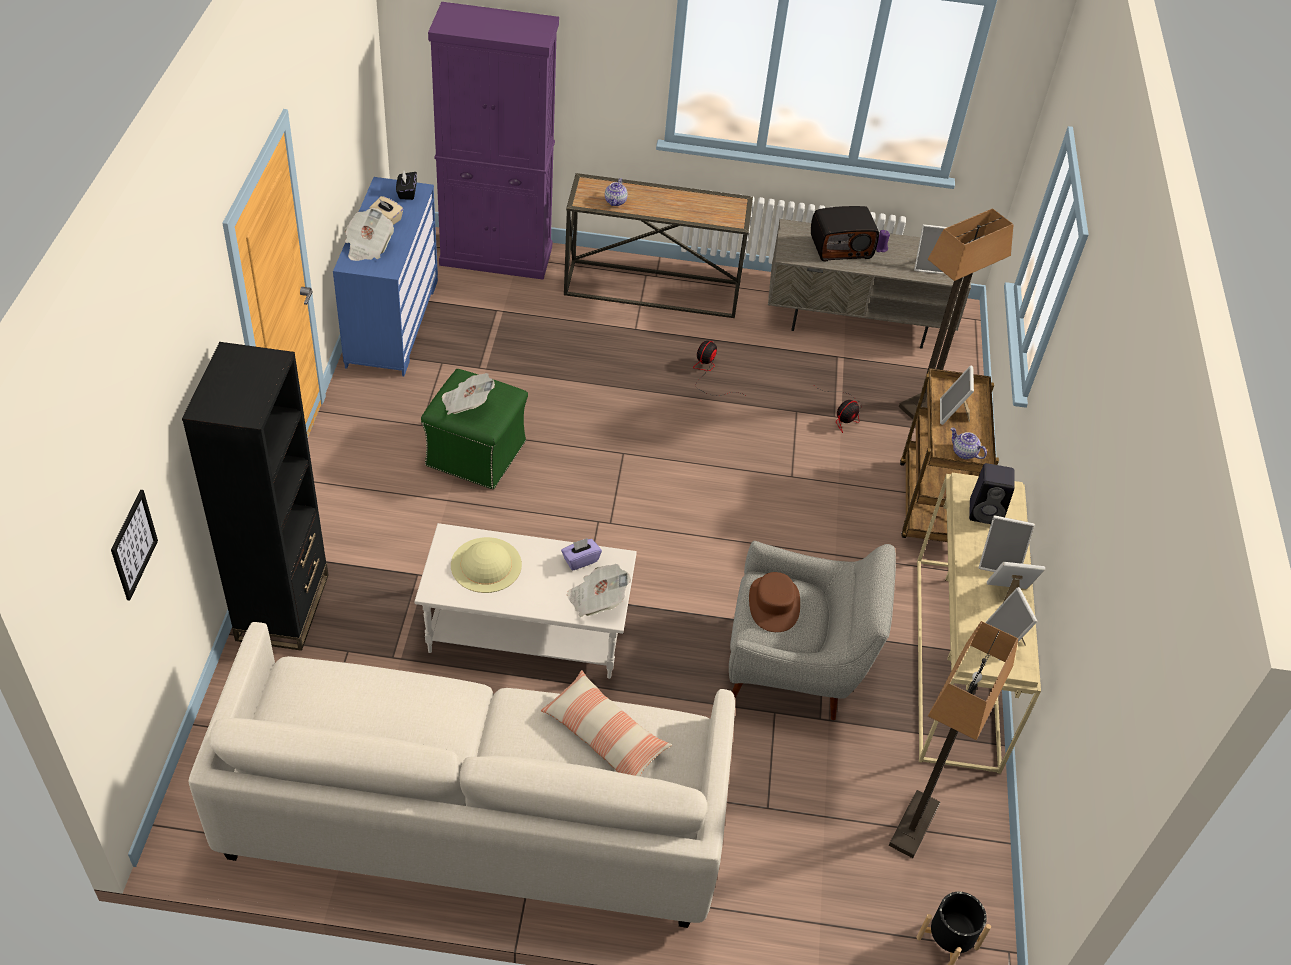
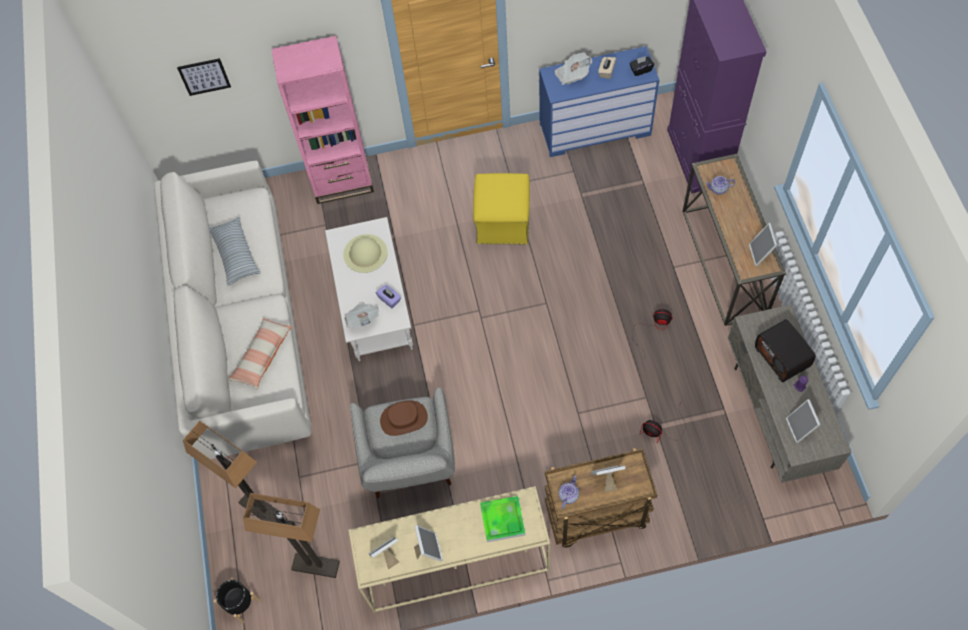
camera: 80 degrees right, 15 degrees up
black bookcase [182,342,329,651] -> pink bookcase [271,36,374,204]
green ottoman [421,369,528,489] -> yellow ottoman [473,173,530,244]
newspaper [442,373,495,415] -> none
floor lamp [899,208,1013,419] -> floor lamp moved to [183,421,283,522]
black speaker [969,463,1015,524] -> tray [480,496,526,542]
picture frame [979,515,1035,572] -> picture frame moved to [749,223,778,266]
none -> pillow [209,217,261,285]

